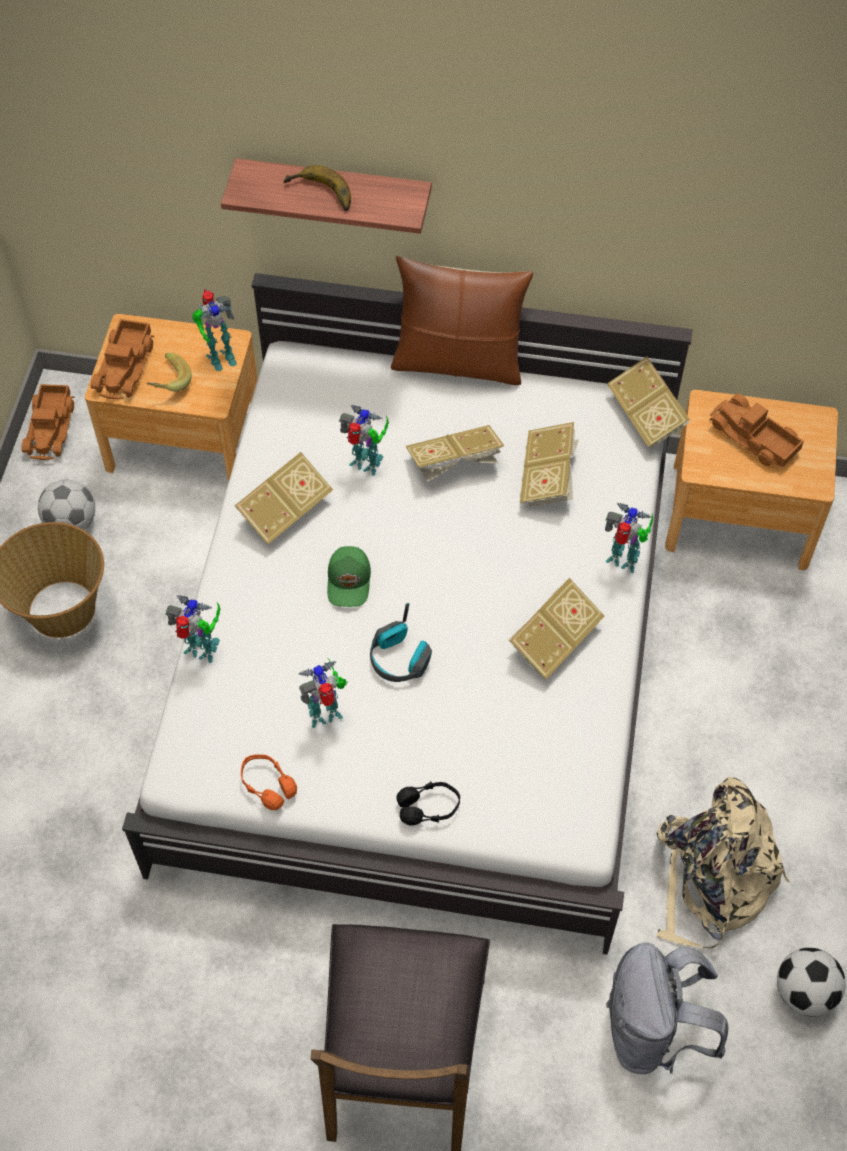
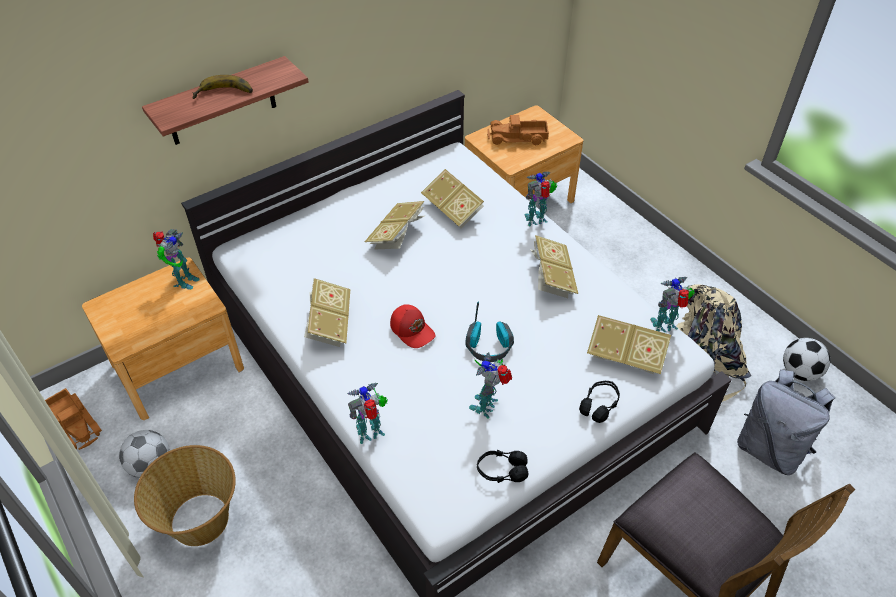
camera: 45 degrees left, 10 degrees down
toy truck [91,319,155,399] -> none
banana [147,353,191,392] -> none
orange headphones [241,754,297,810] -> black headphones [477,449,528,483]
green cap [327,546,371,607] -> red cap [390,304,435,348]
toy robot [339,405,389,476] -> toy robot moved to [650,277,695,332]
brown pillow [391,256,533,385] -> none
book [607,357,690,448] -> book moved to [587,315,671,374]

